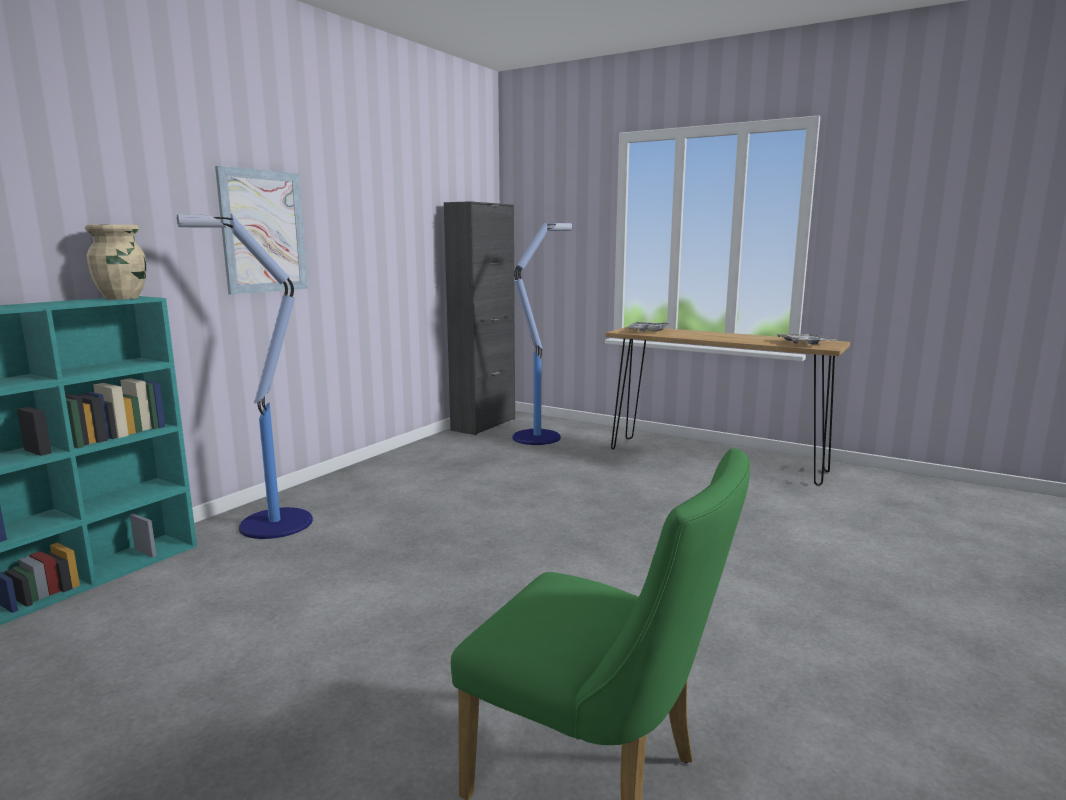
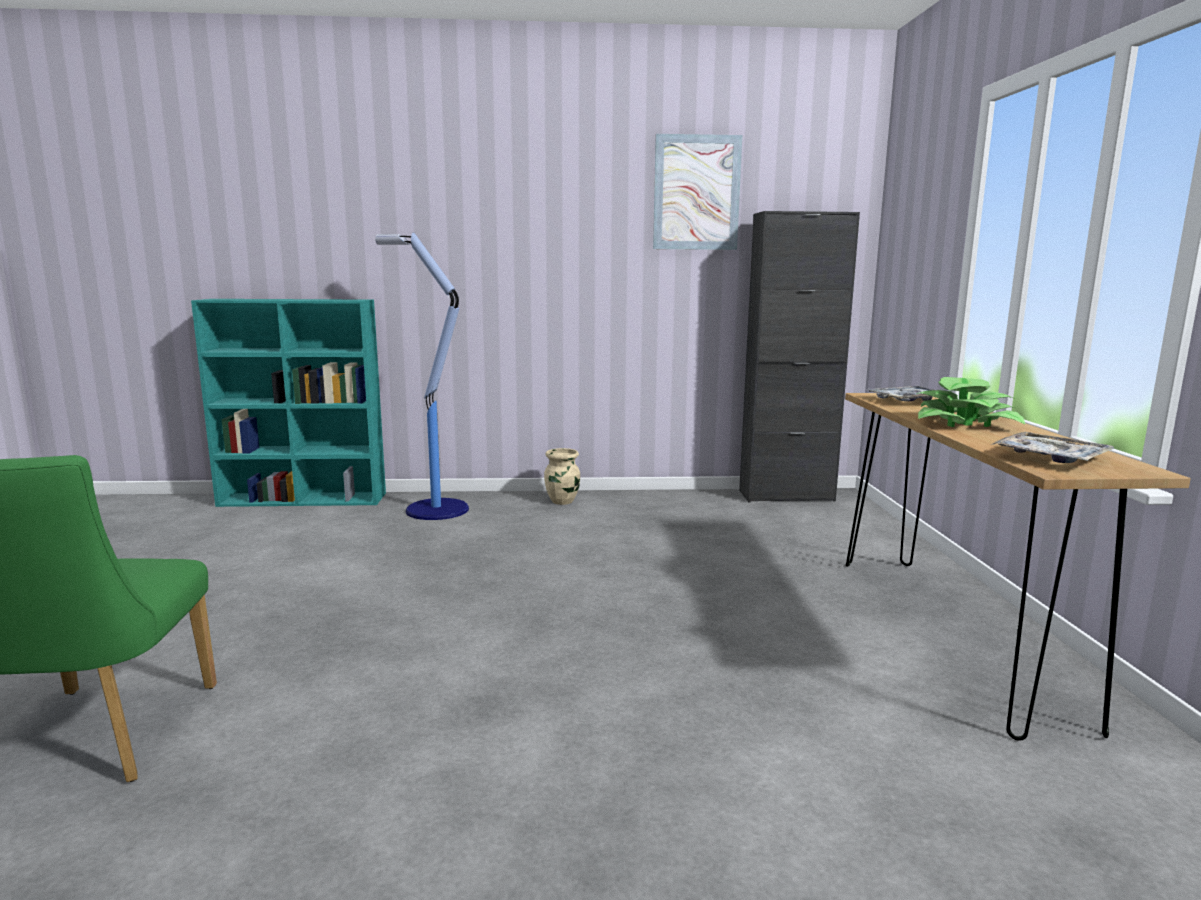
camera: 55 degrees right, 0 degrees up
beige vase [85,224,146,300] -> beige vase moved to [544,448,580,505]
picture [215,166,308,295] -> picture moved to [653,134,742,250]
floor lamp [512,222,572,445] -> none
none -> potted plant [916,377,1025,427]

